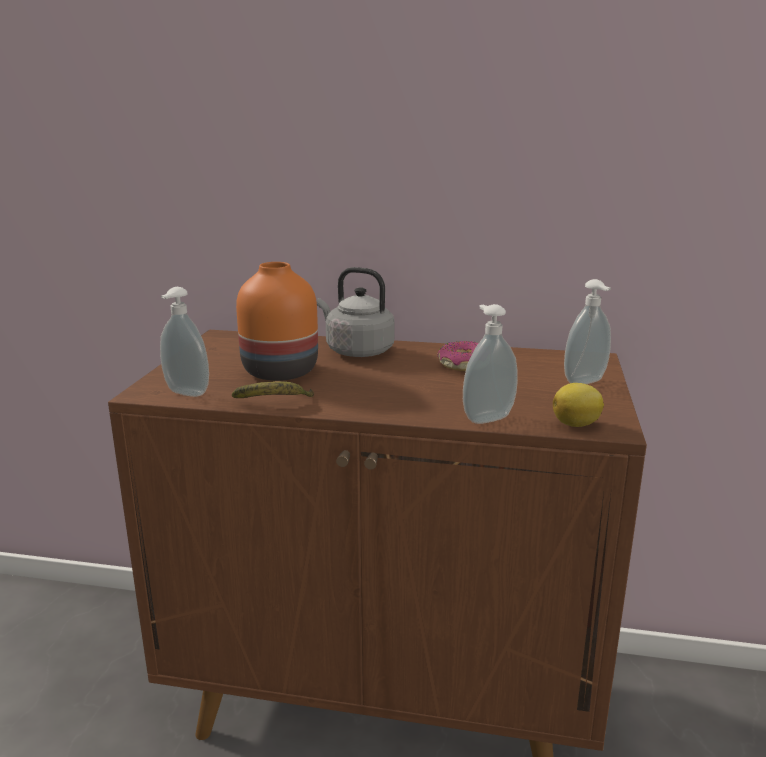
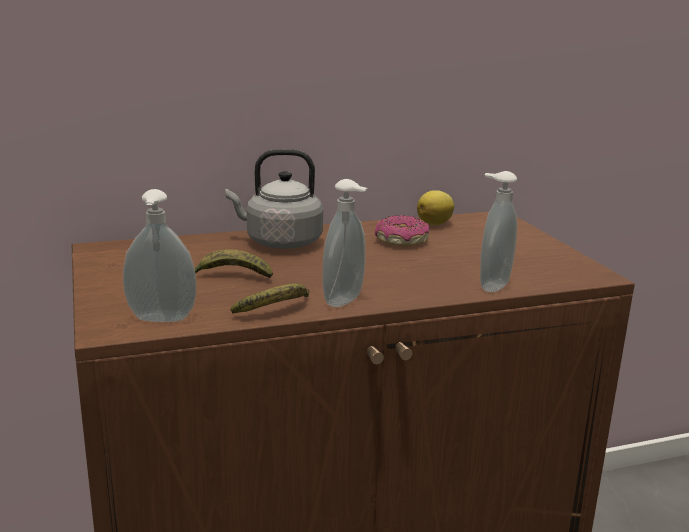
camera: 30 degrees left, 0 degrees up
orange vase [236,262,318,381] -> banana [195,250,273,278]
lemon [553,383,604,427] -> lemon moved to [417,190,454,225]
soap dispenser [564,279,611,384] -> soap dispenser moved to [323,179,368,307]

